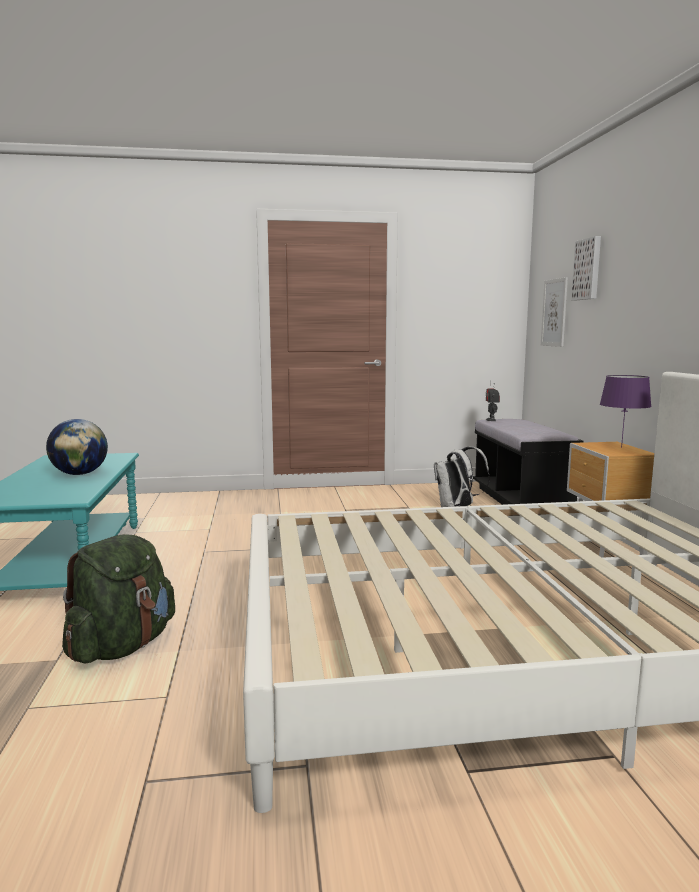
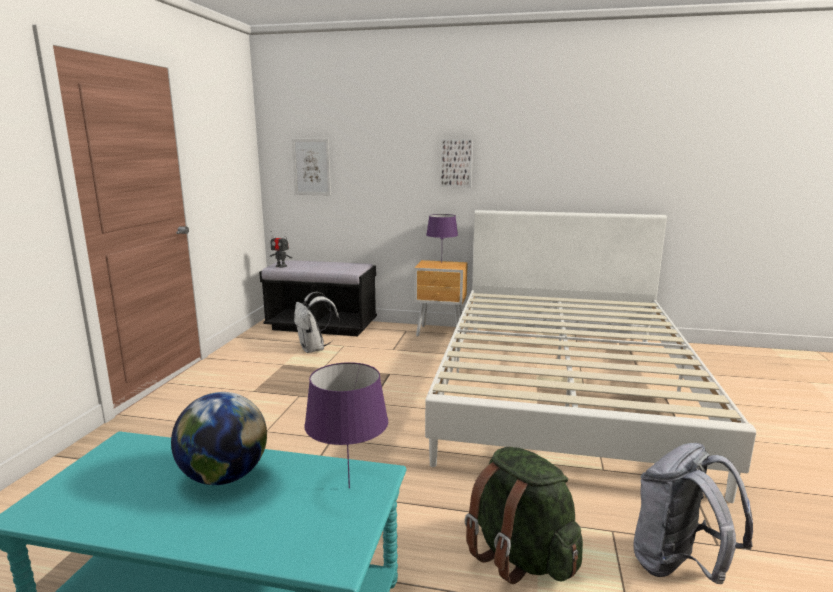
camera: 70 degrees left, 5 degrees up
picture [571,236,601,300] -> picture moved to [441,139,473,187]
none -> purple table lamp [304,362,388,488]
none -> grey backpack [634,443,753,584]

